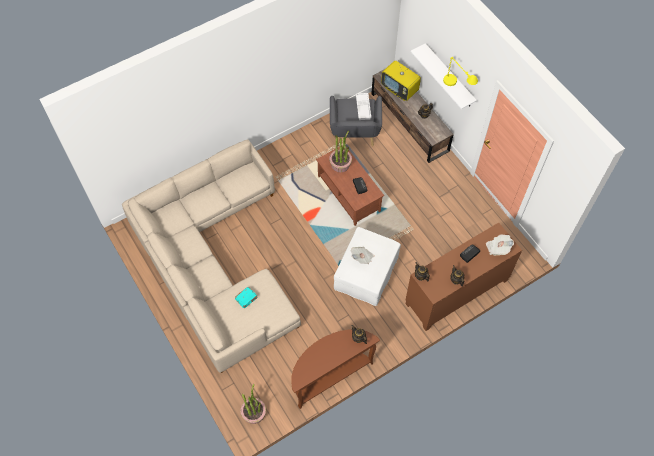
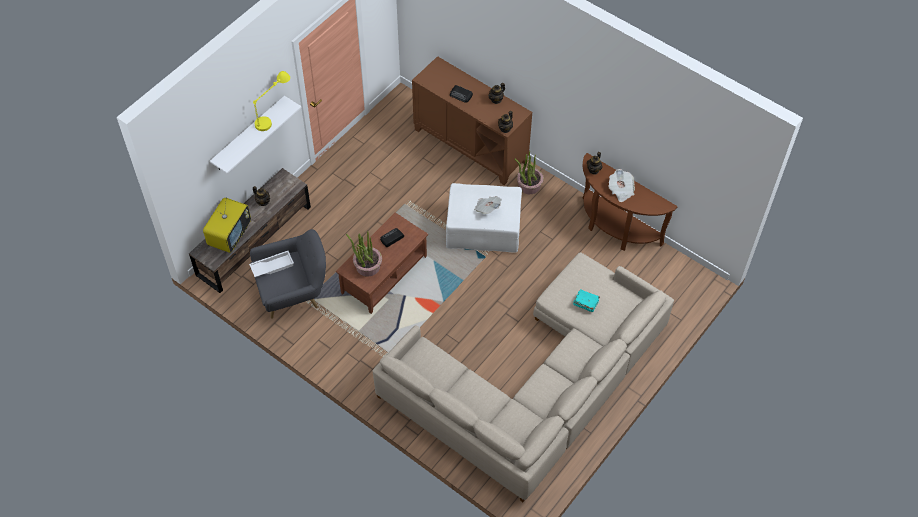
camera: 110 degrees left, 5 degrees down
potted plant [241,384,266,424] -> potted plant moved to [515,151,544,194]
newspaper [486,235,514,255] -> newspaper moved to [608,169,635,202]

